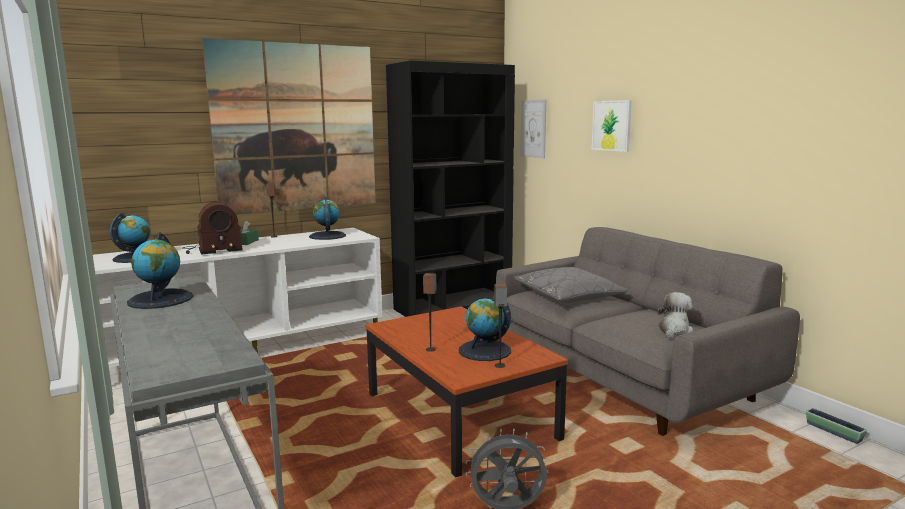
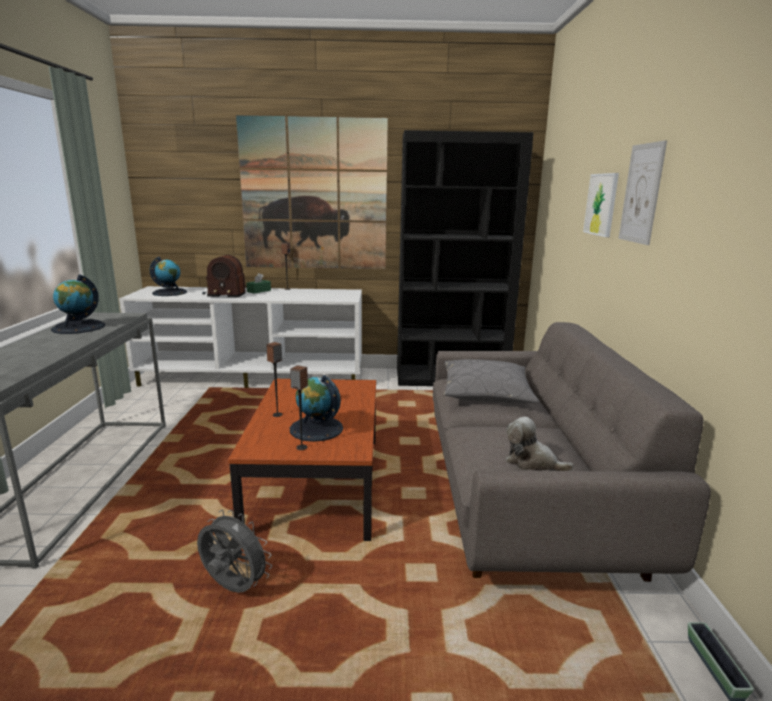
camera: 30 degrees right, 5 degrees up
globe [309,197,346,240] -> none
picture [520,99,546,158] -> picture moved to [619,140,667,245]
plush toy [657,292,694,339] -> plush toy turned 120 degrees counterclockwise [506,417,574,471]

